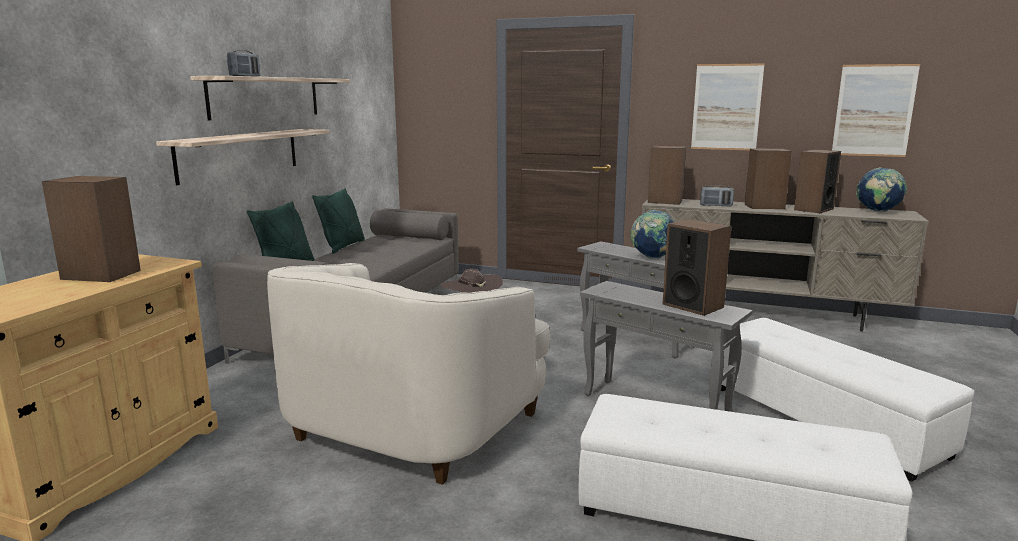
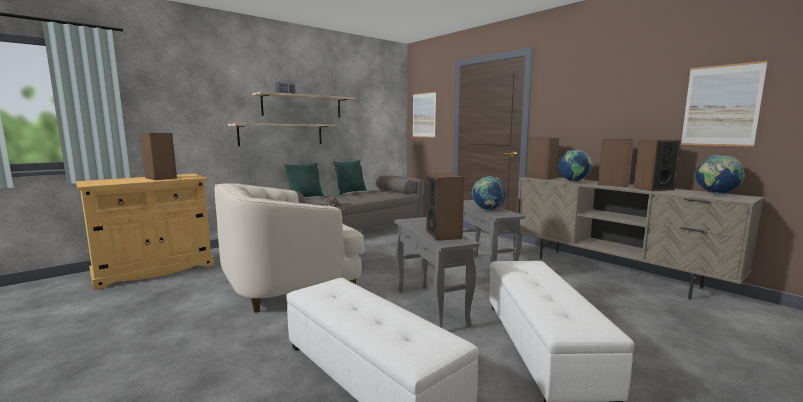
camera: 30 degrees right, 5 degrees down
picture [691,63,765,150] -> picture moved to [413,92,436,138]
radio [700,185,734,207] -> globe [558,150,592,182]

